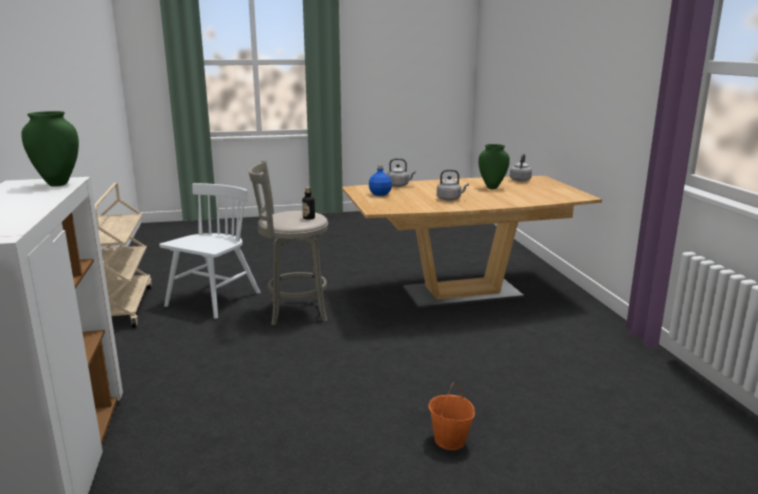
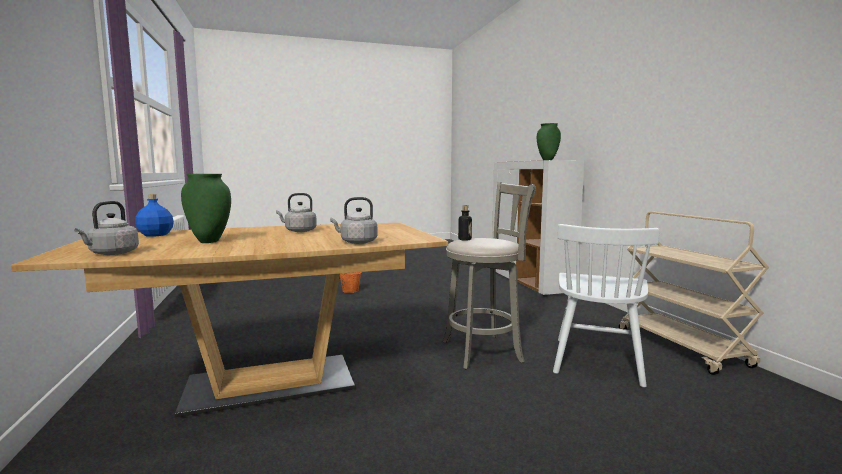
camera: 175 degrees right, 10 degrees down
blue bottle [369,165,392,196] -> blue bottle moved to [135,194,174,237]

